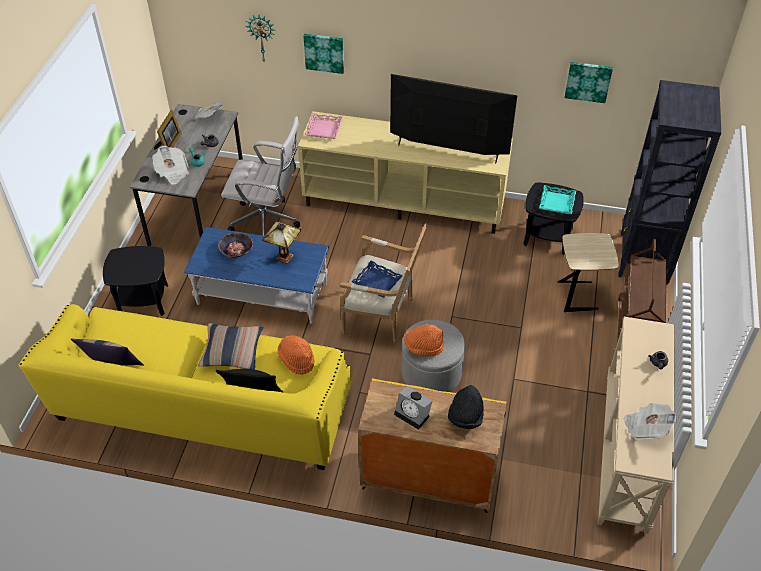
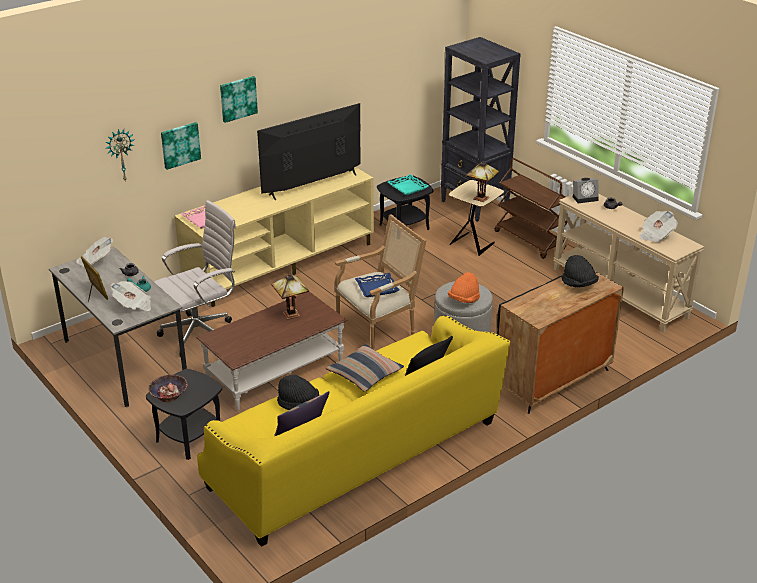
camera: 50 degrees left, 15 degrees down
blue coffee table [184,227,329,324] -> brown coffee table [196,292,348,410]
bowl [218,232,253,258] -> bowl moved to [148,375,188,402]
orange hat [277,335,314,375] -> none
yellow cabinet [358,378,507,513] -> black cabinet [497,271,624,414]
alarm clock [394,386,432,430] -> alarm clock moved to [572,178,599,203]
picture [564,62,613,103] -> picture moved to [220,76,258,123]
none -> black hat [277,375,319,410]
none -> table lamp [466,161,499,202]

